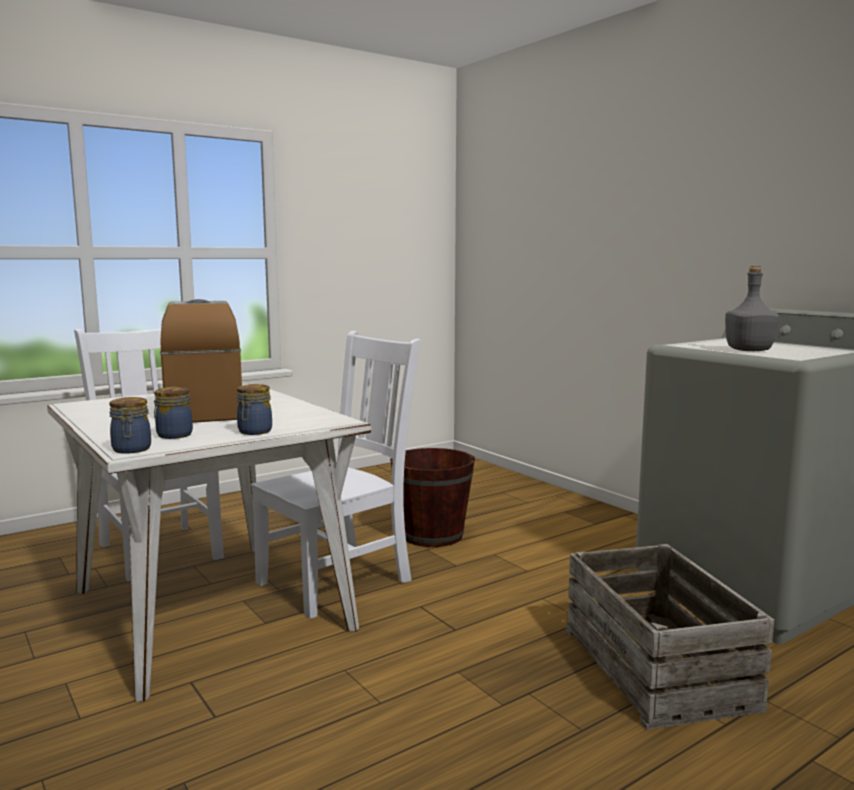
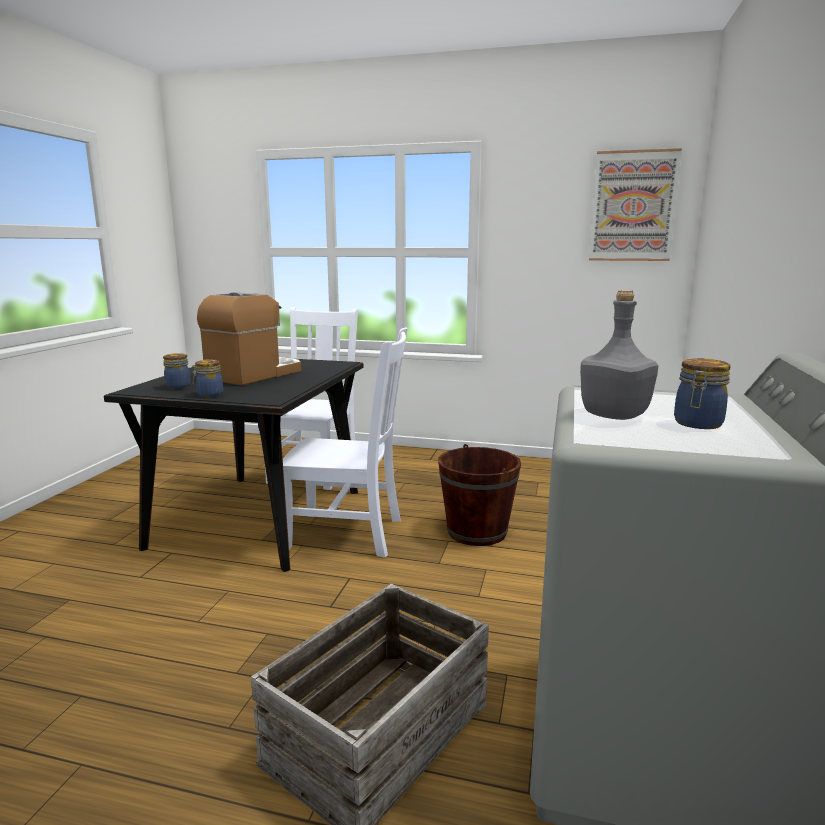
camera: 50 degrees right, 5 degrees up
white dining table [47,384,371,702] -> black dining table [104,359,363,572]
jar [109,397,151,454] -> jar moved to [674,358,731,429]
none -> picture [589,148,682,261]

